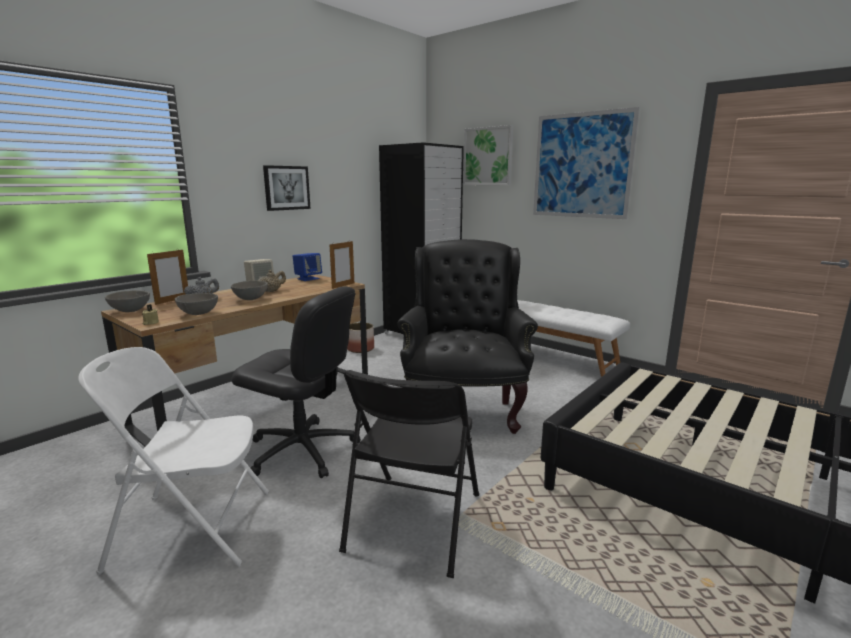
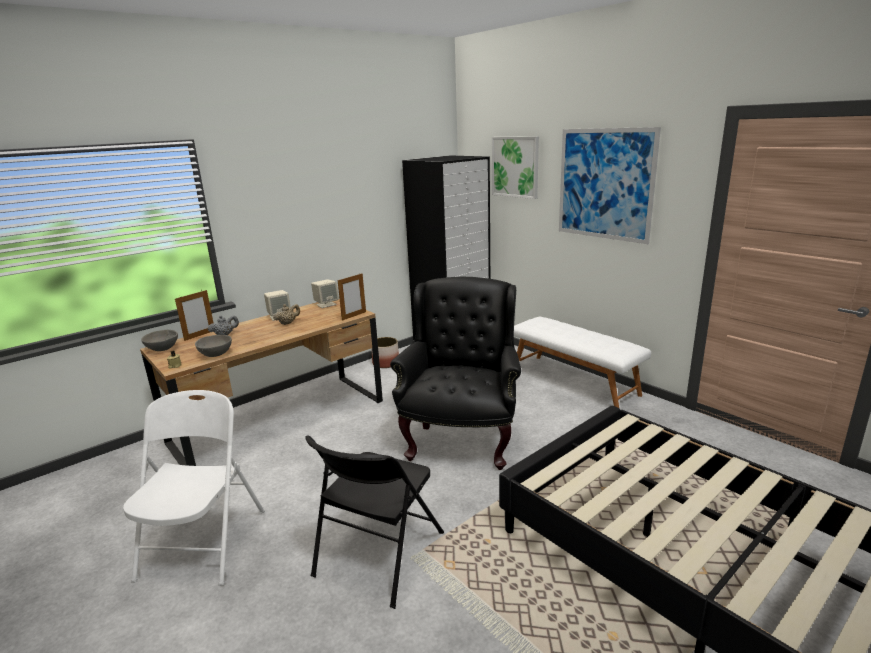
camera: 10 degrees right, 5 degrees up
white chair [78,347,269,575] -> white chair turned 90 degrees clockwise [123,390,265,586]
grey bowl [231,280,268,300] -> none
black office chair [232,286,361,478] -> none
picture [263,165,311,211] -> none
blue speaker [293,253,322,281] -> beige speaker [311,279,339,308]

